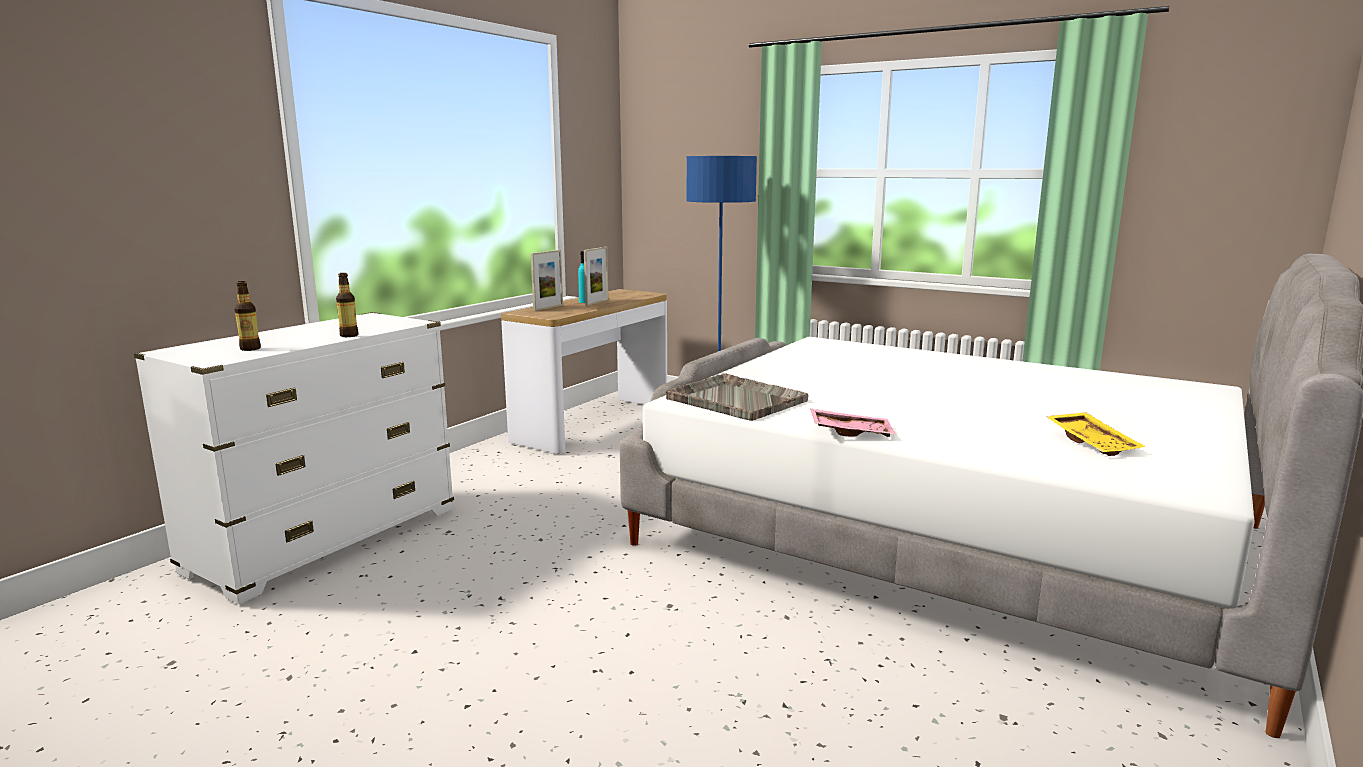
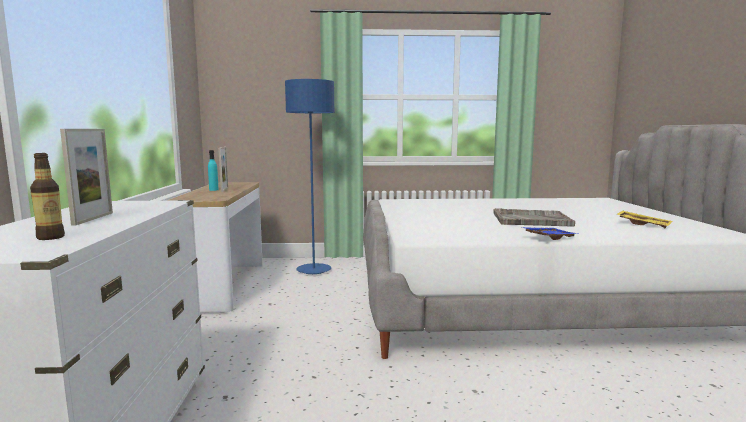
camera: 35 degrees left, 5 degrees down
bottle [336,273,359,337] -> none
picture frame [531,250,563,311] -> picture frame moved to [60,129,113,225]
grey tray [666,373,808,421] -> grey tray moved to [493,208,575,226]
pink tray [811,409,896,437] -> blue tray [522,227,578,240]

